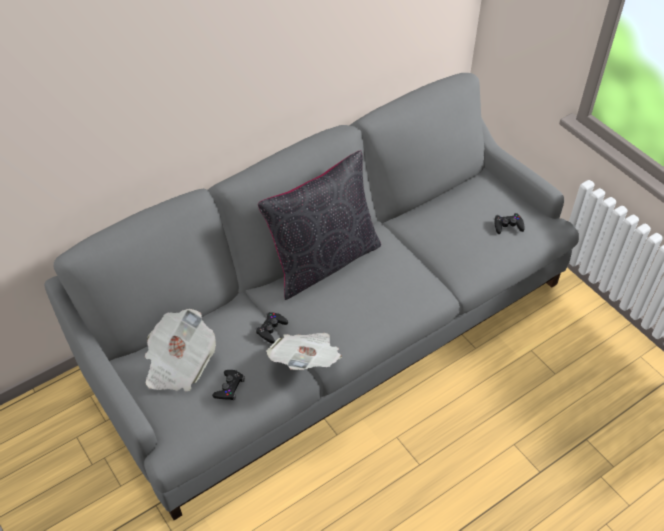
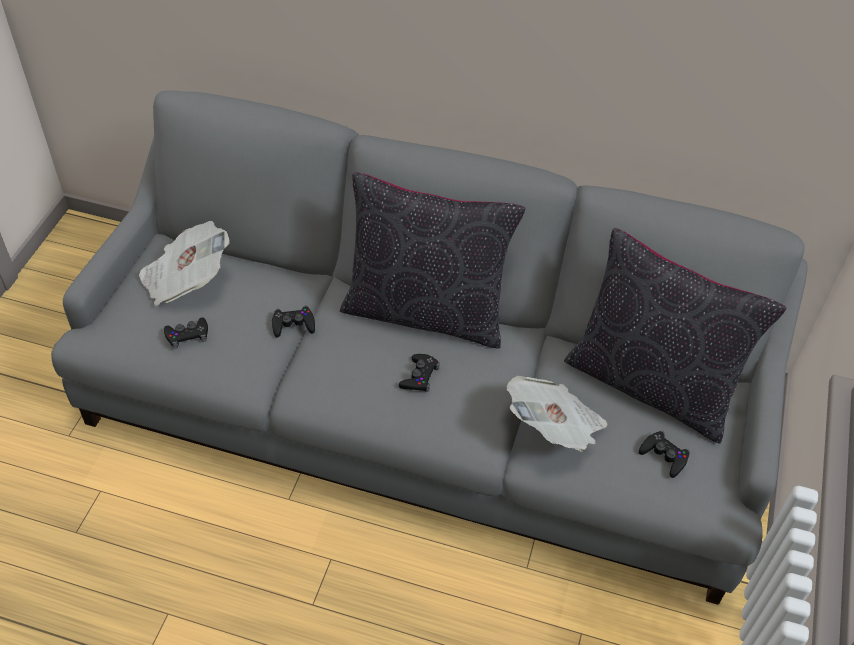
camera: 50 degrees right, 0 degrees up
newspaper [267,333,342,370] -> newspaper moved to [507,376,608,451]
none -> black game controller [399,354,440,392]
none -> black pillow [564,228,787,444]

